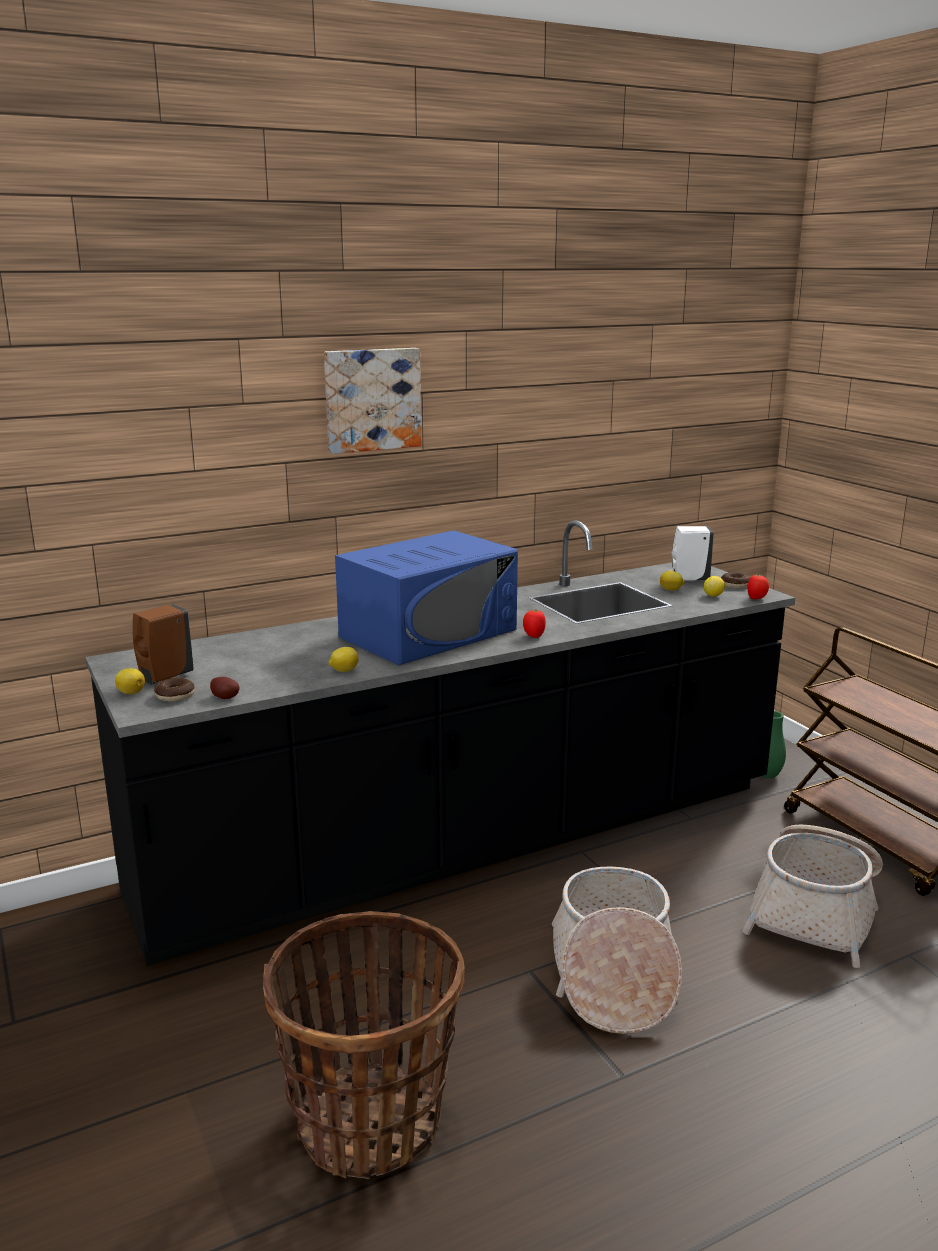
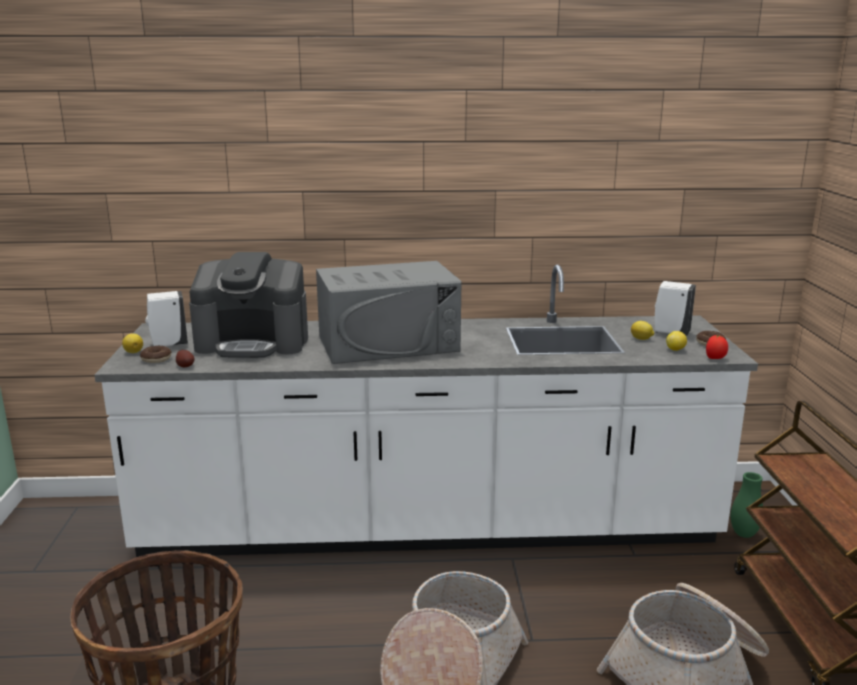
camera: 25 degrees right, 0 degrees up
black counter [85,521,795,966] -> white counter [94,265,758,557]
brown soap dispenser [133,604,194,684] -> white soap dispenser [145,291,188,346]
picture [324,348,422,454] -> none
lemon [329,647,359,672] -> none
blue microwave [335,530,518,665] -> grey microwave [316,261,461,364]
tomato [523,610,546,638] -> none
none -> coffee machine [189,252,308,358]

